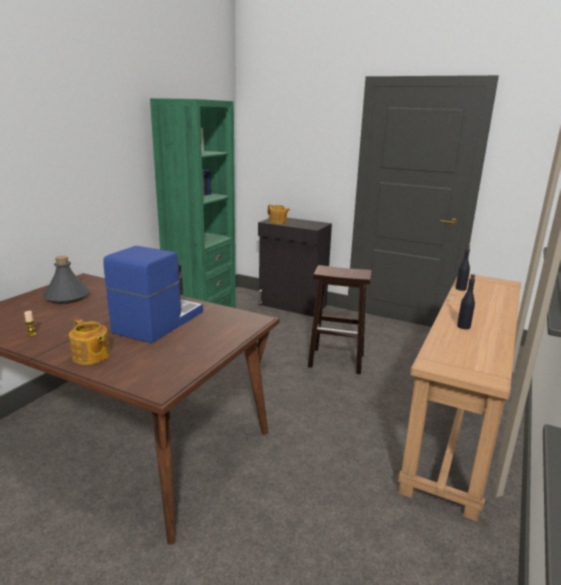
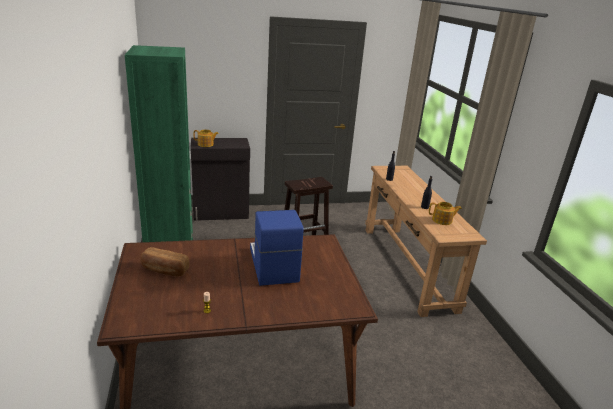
camera: 40 degrees left, 5 degrees up
grey bottle [43,256,90,304] -> bread [140,247,189,276]
teapot [69,318,110,365] -> teapot moved to [429,202,462,225]

